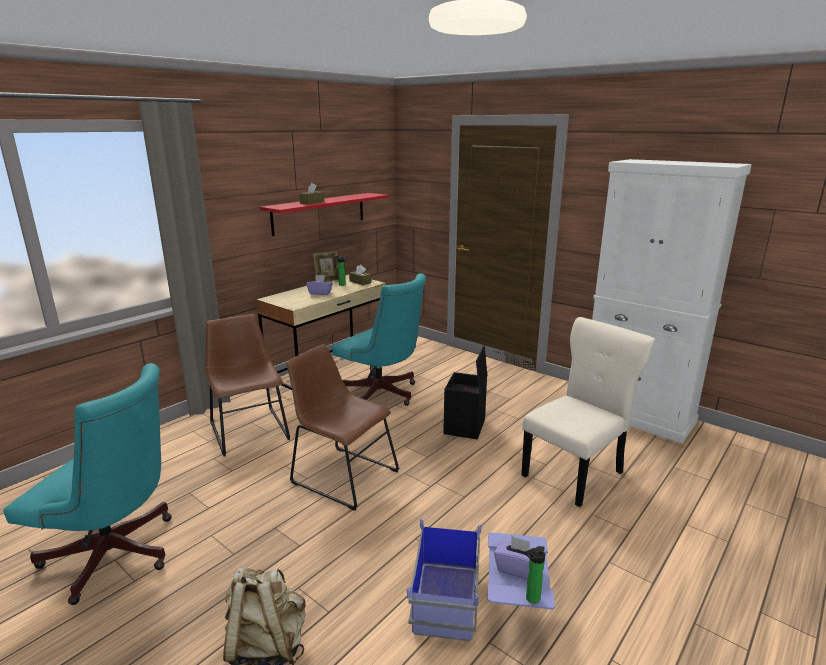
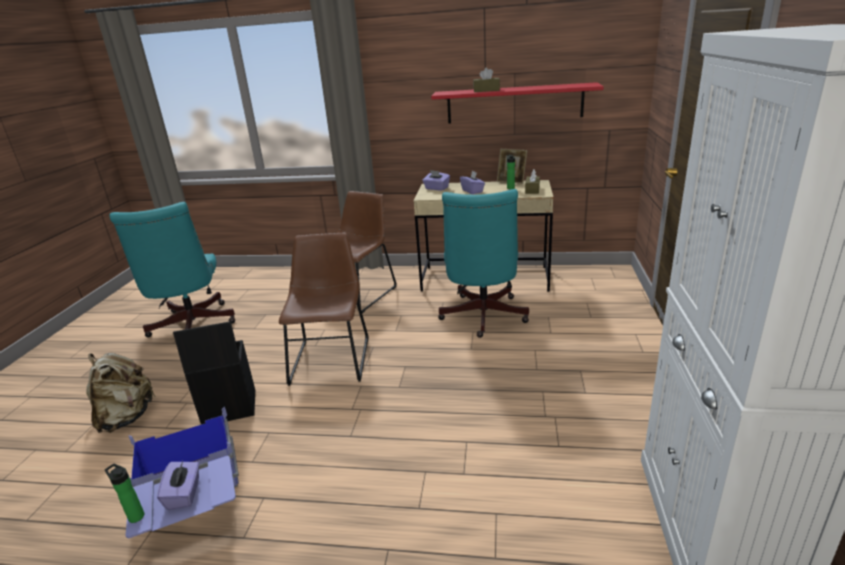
camera: 60 degrees right, 5 degrees up
black storage box [443,345,487,440] -> black storage box moved to [173,321,255,424]
beige chair [521,317,655,507] -> none
none -> purple tissue box [423,170,450,191]

